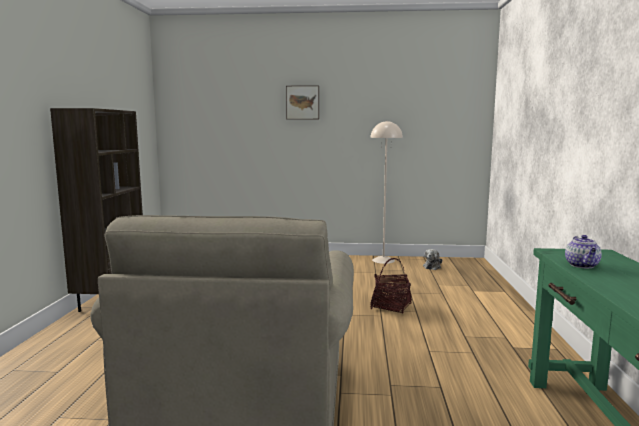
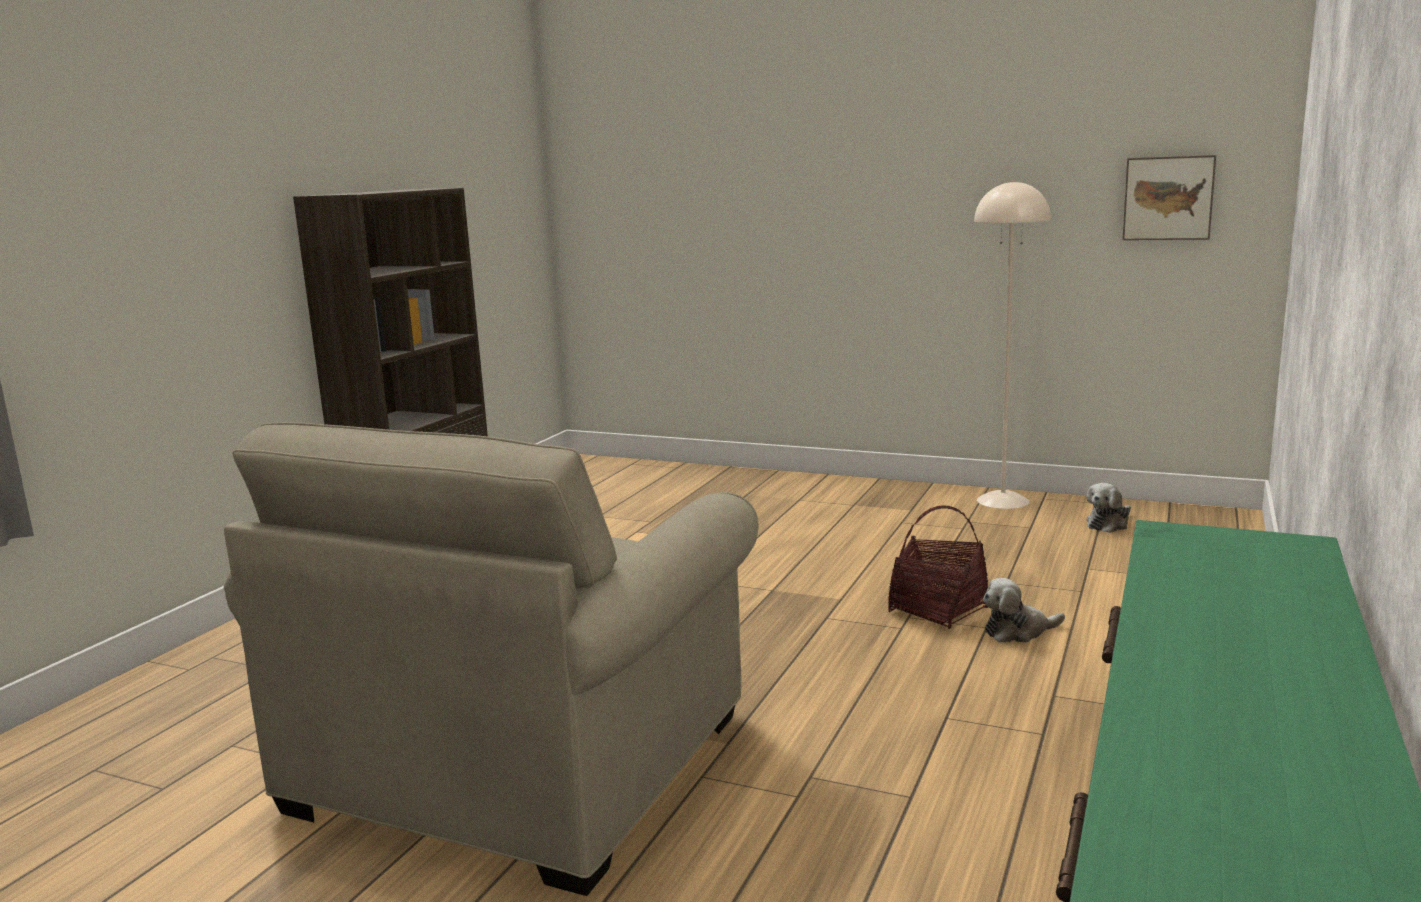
camera: 20 degrees right, 5 degrees up
picture [286,85,319,119] -> picture moved to [1123,155,1216,240]
teapot [565,235,602,269] -> none
none -> plush toy [983,578,1065,643]

